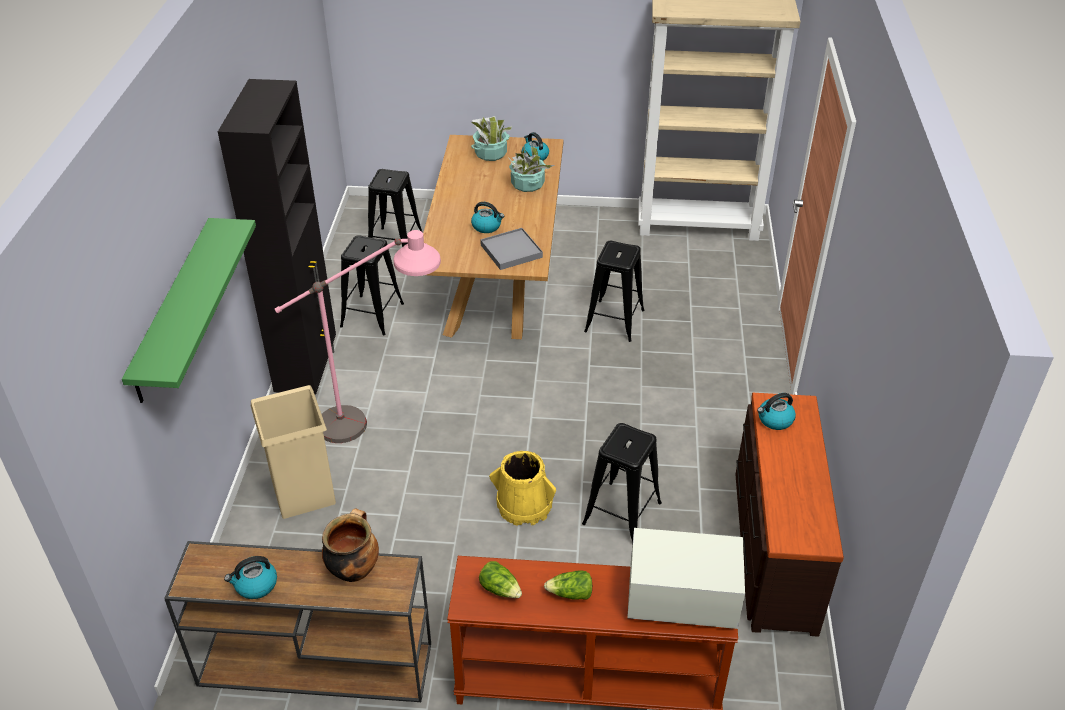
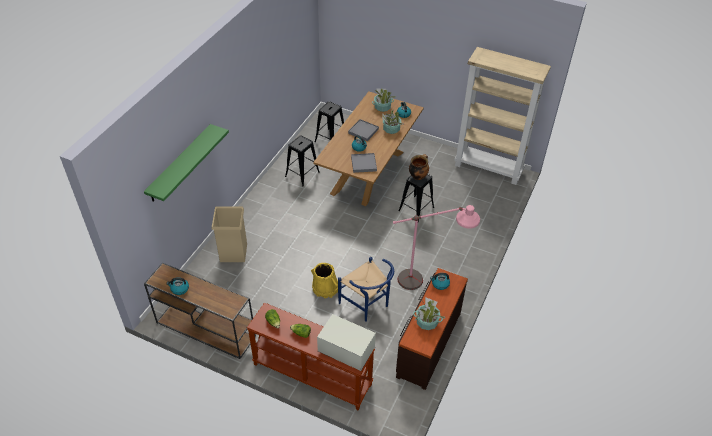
camera: 20 degrees right, 5 degrees up
black cabinet [218,79,336,395] -> none
pink floor lamp [275,230,441,443] -> pink floor lamp moved to [393,205,480,290]
cooking pot [322,508,379,582] -> cooking pot moved to [409,154,429,180]
black stool [582,423,662,544] -> blue chair [338,257,394,322]
none -> grey tray [348,119,379,141]
none -> potted plant [413,297,445,330]

